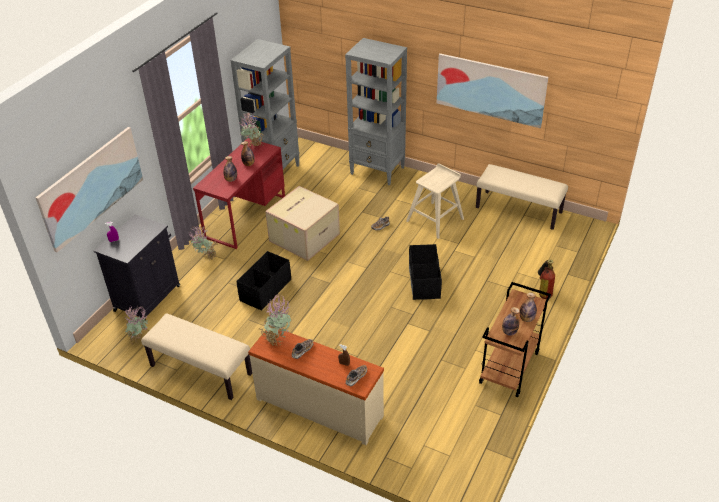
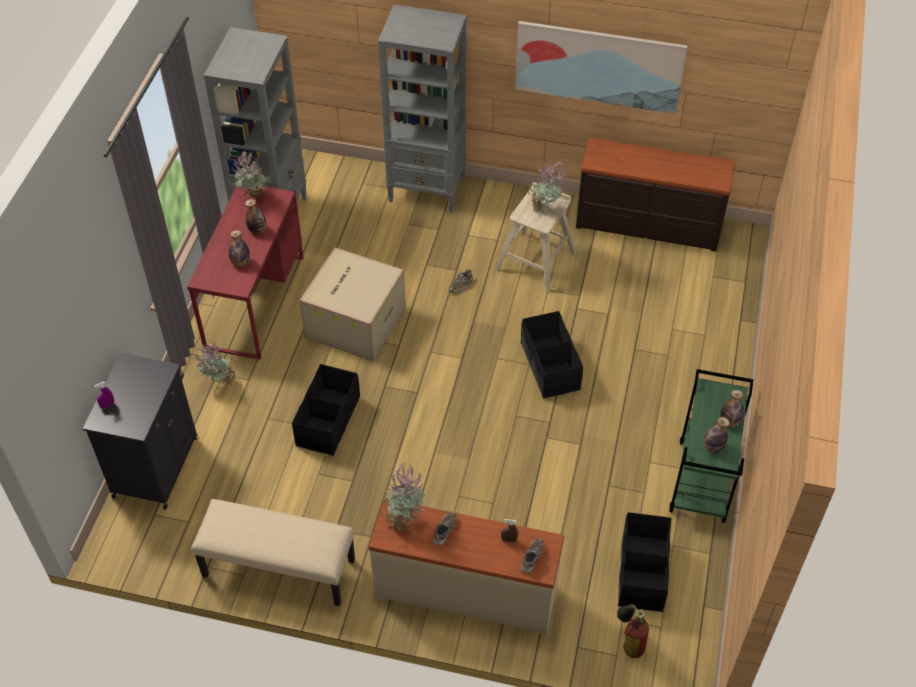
camera: 15 degrees left, 10 degrees up
picture [36,127,143,252] -> none
potted plant [125,305,148,344] -> potted plant moved to [527,161,568,215]
beige bench [476,164,568,230] -> brown dresser [576,138,735,252]
brown cart [479,282,551,397] -> green cart [669,369,753,523]
fire extinguisher [538,259,555,299] -> fire extinguisher moved to [617,604,649,658]
none -> black storage box [618,512,671,612]

